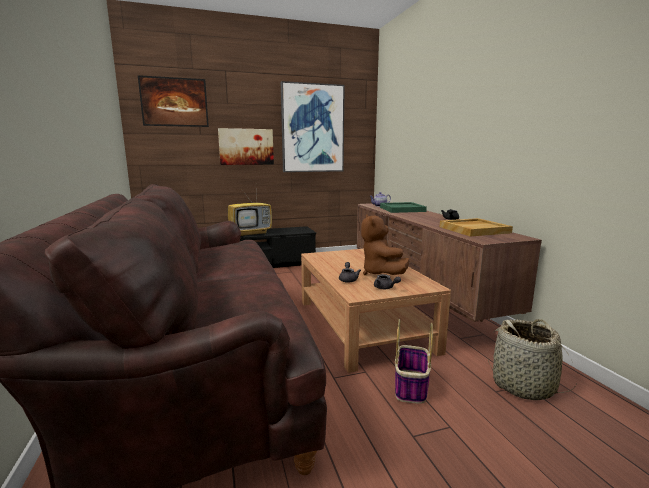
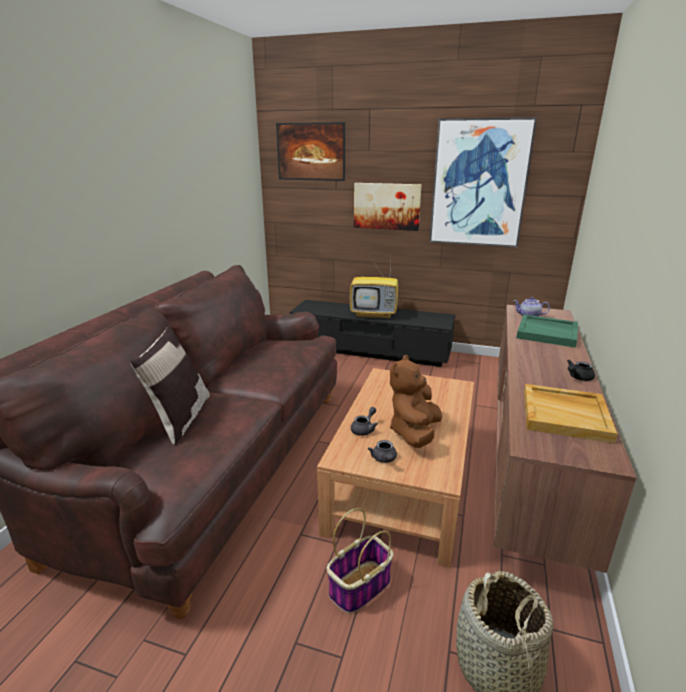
camera: 35 degrees right, 10 degrees up
none -> pillow [130,326,210,445]

